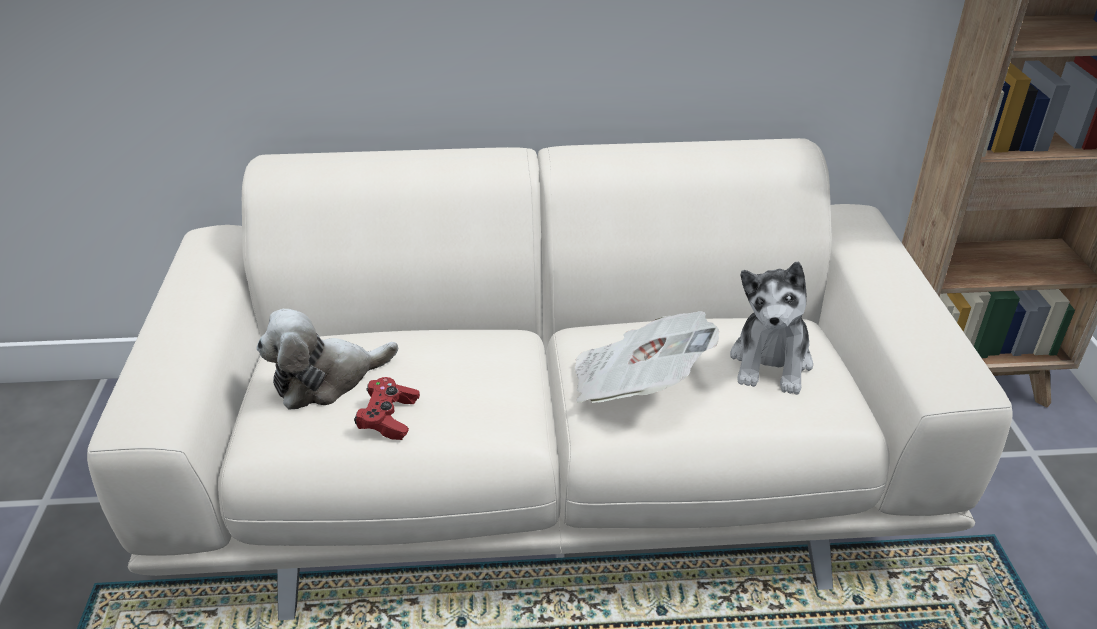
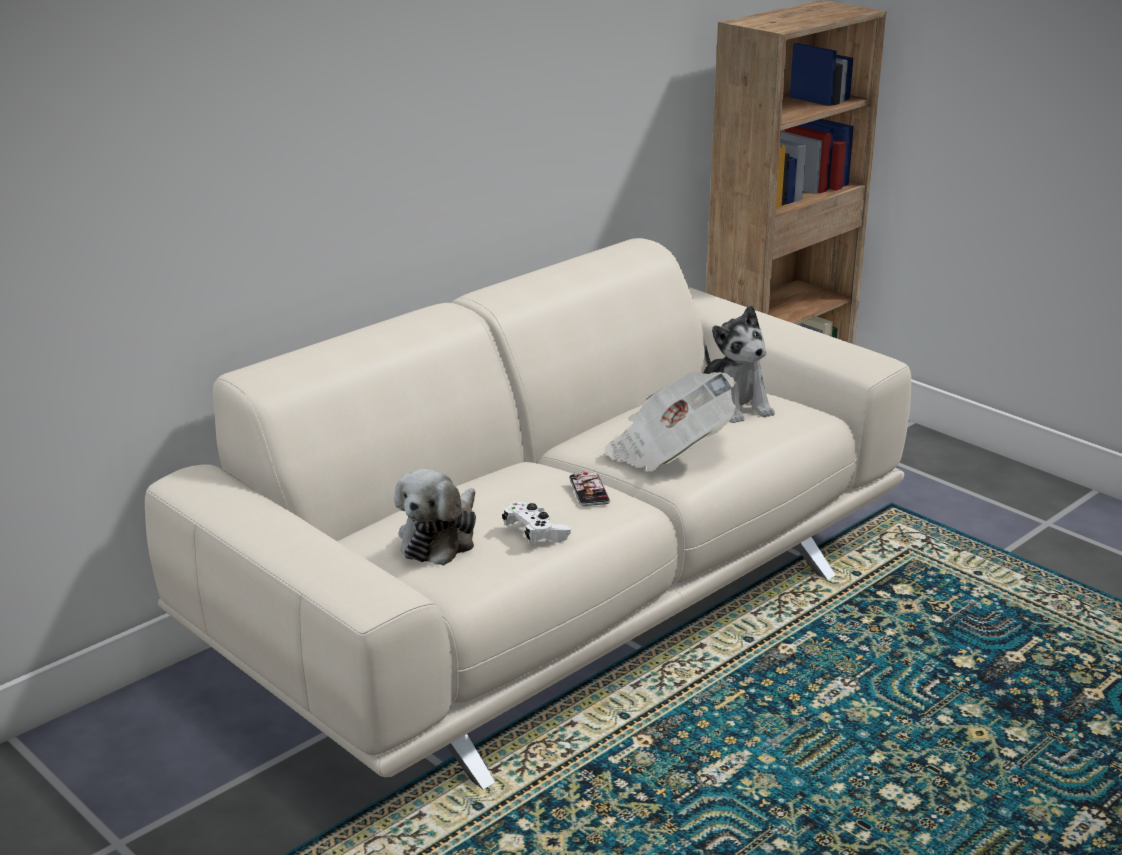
camera: 40 degrees left, 10 degrees down
red game controller [354,377,420,440] -> white game controller [502,502,571,544]
none -> phone [569,471,610,506]

